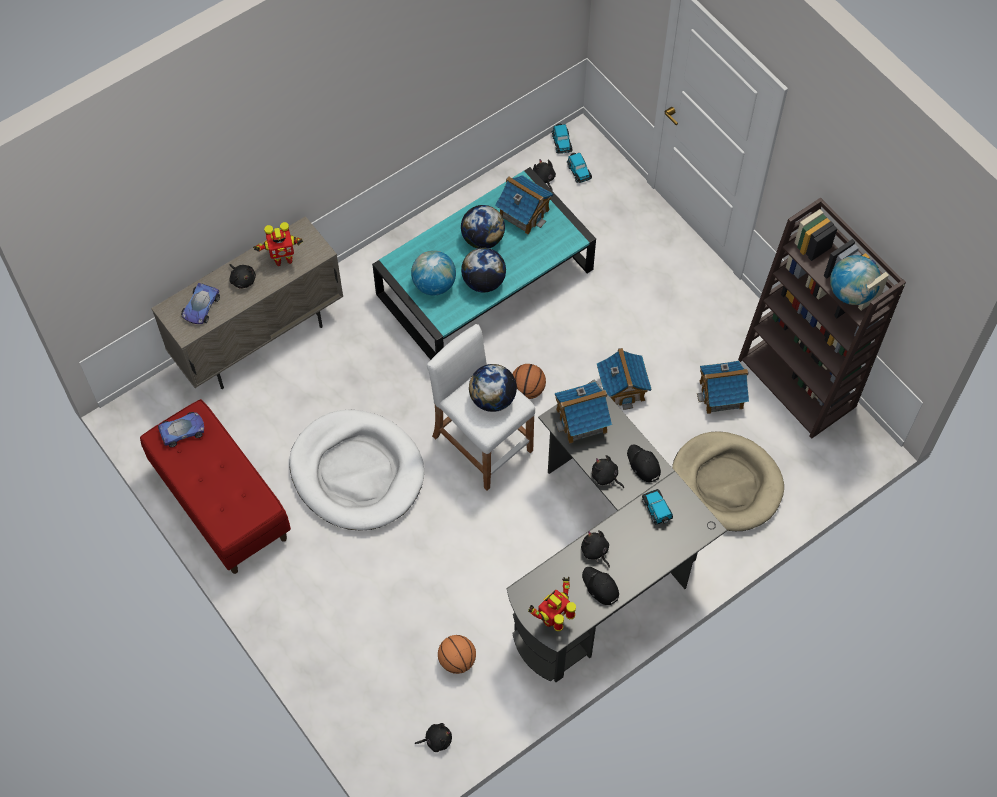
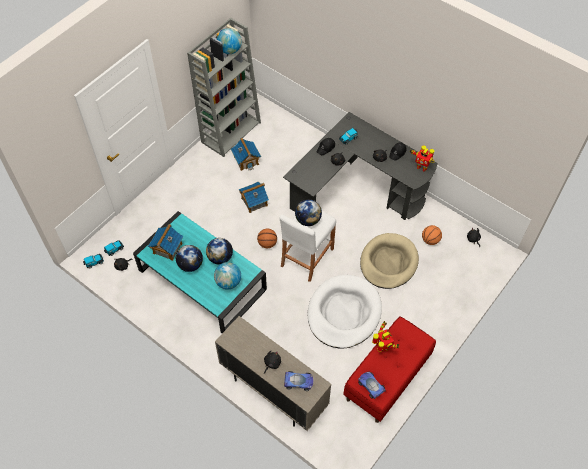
camera: 105 degrees left, 5 degrees down
toy robot [253,222,303,266] -> toy robot moved to [372,321,399,352]
toy house [555,382,612,444] -> none
beige dog bed [672,431,784,531] -> beige dog bed moved to [360,233,419,289]
brown bookcase [738,198,906,439] -> grey bookcase [187,18,261,157]

